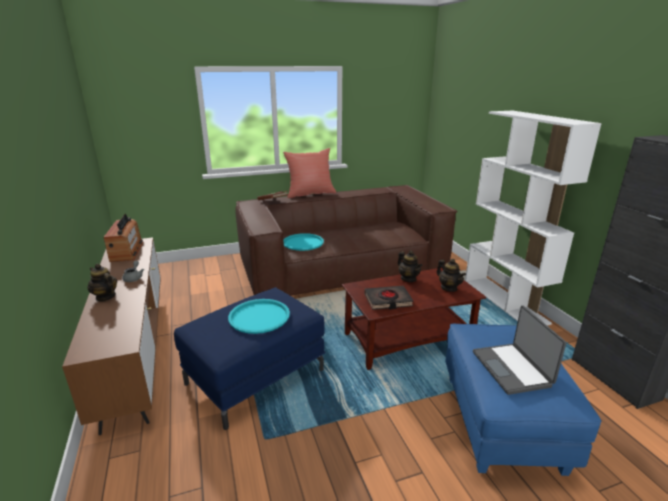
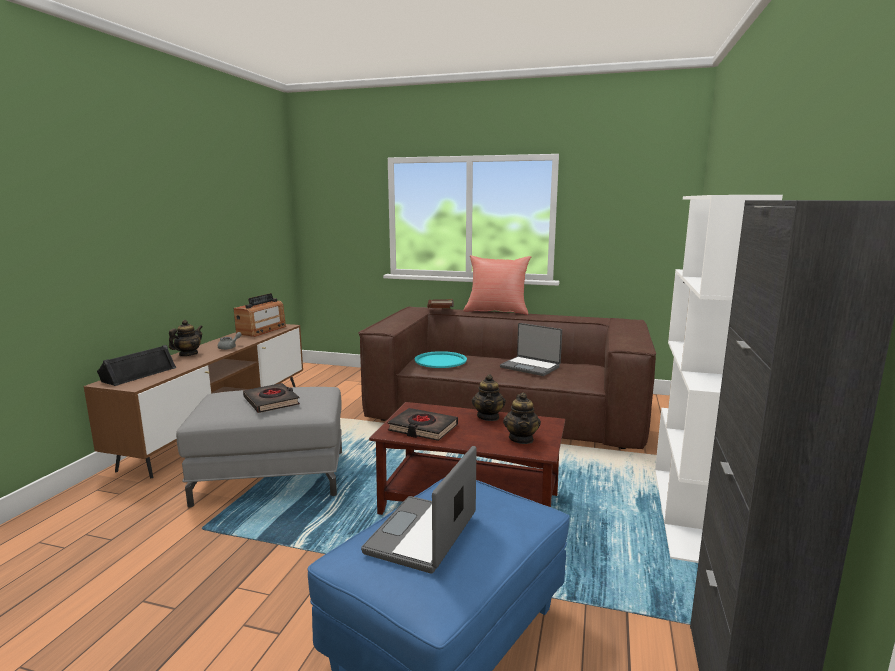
camera: 35 degrees right, 10 degrees down
teapot [87,264,117,302] -> teapot turned 45 degrees clockwise [169,320,203,356]
blue ottoman [174,287,325,430] -> grey ottoman [176,387,342,508]
turquoise tray [228,299,290,334] -> black book [243,383,300,413]
none -> black speaker [97,345,176,386]
none -> laptop [500,323,562,376]

